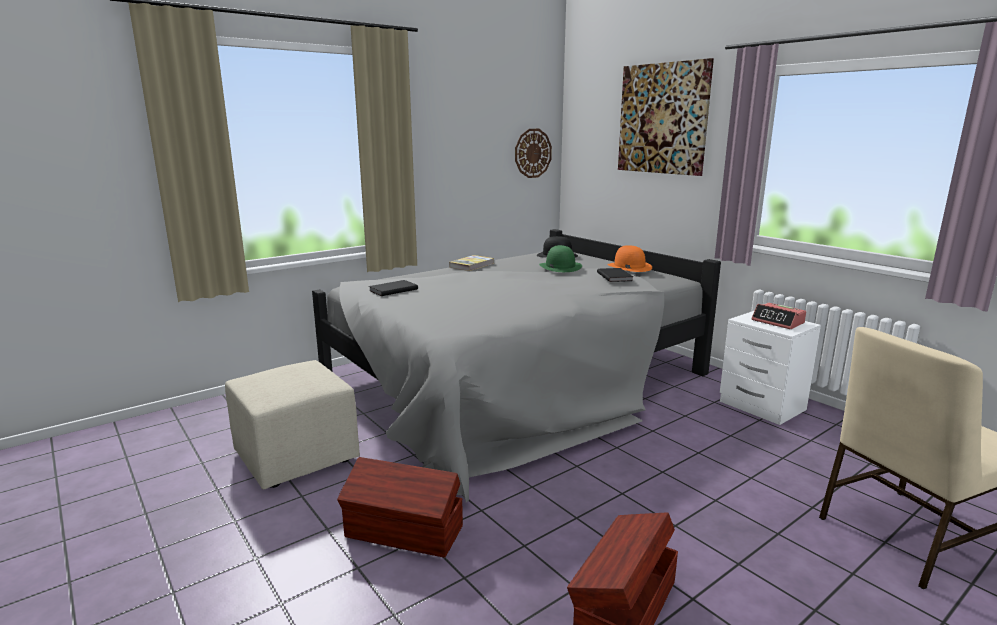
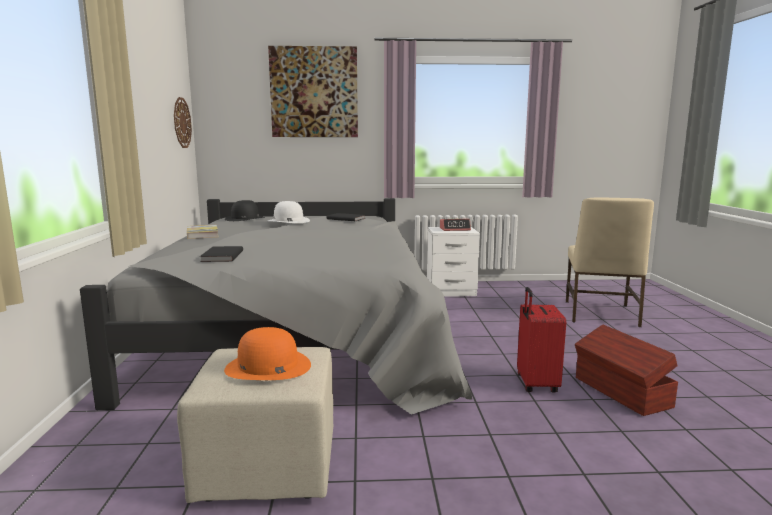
camera: 55 degrees left, 5 degrees down
brown storage box [337,457,463,558] -> none
green hat [539,245,582,272] -> white hat [268,201,310,223]
orange hat [607,245,652,272] -> orange hat moved to [224,327,311,380]
none -> red suitcase [517,287,566,392]

